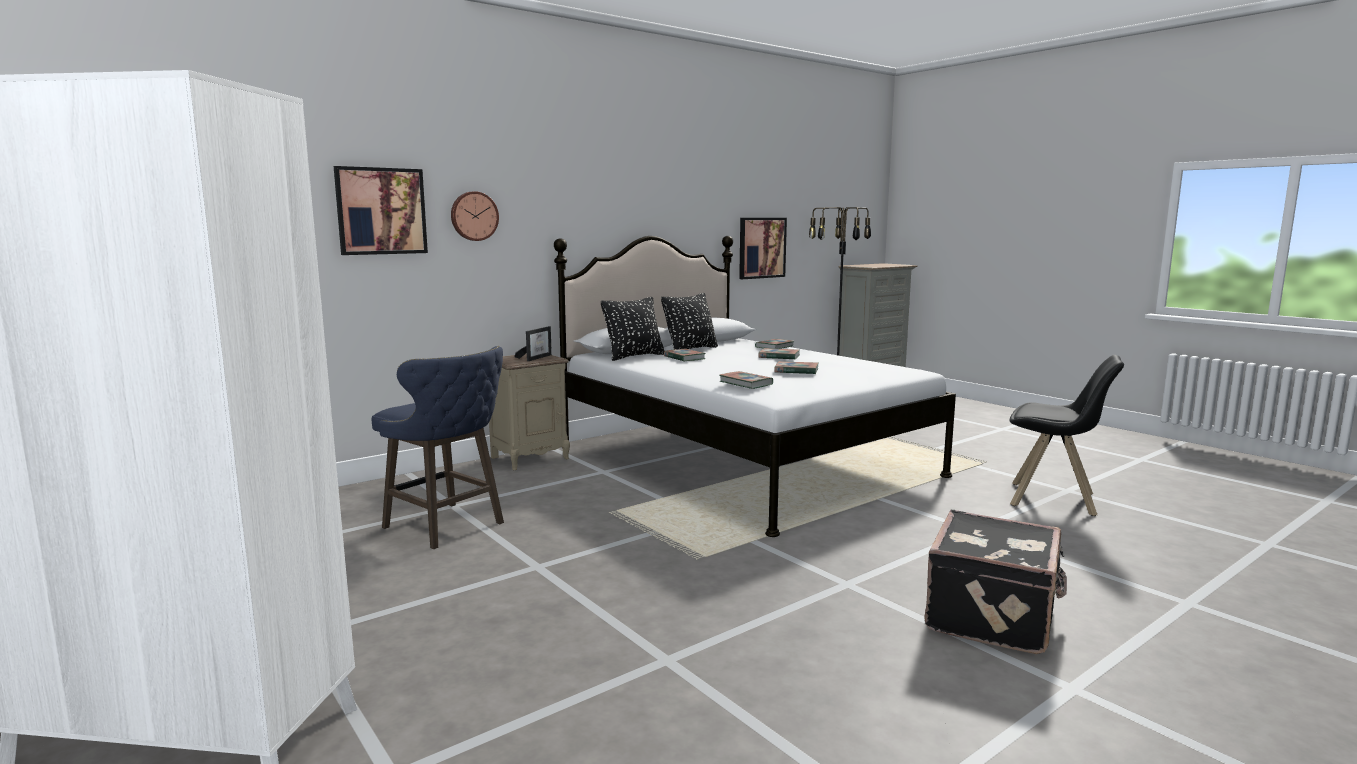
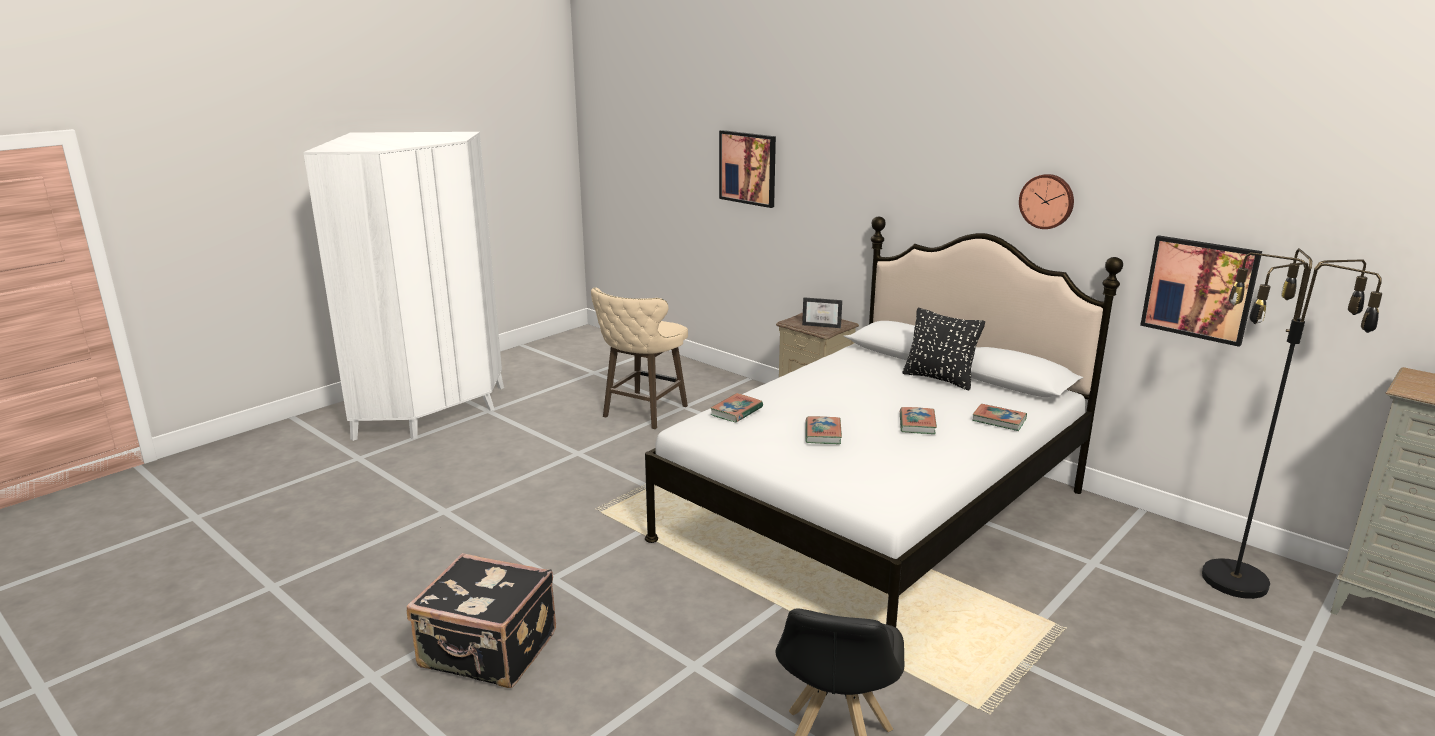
camera: 80 degrees right, 10 degrees up
blue stool [371,346,504,549] -> beige stool [591,288,688,429]
wall clock [451,191,499,241] -> wall clock moved to [1019,174,1074,229]
black pillow [601,297,664,361] -> none
book [664,349,706,362] -> none

